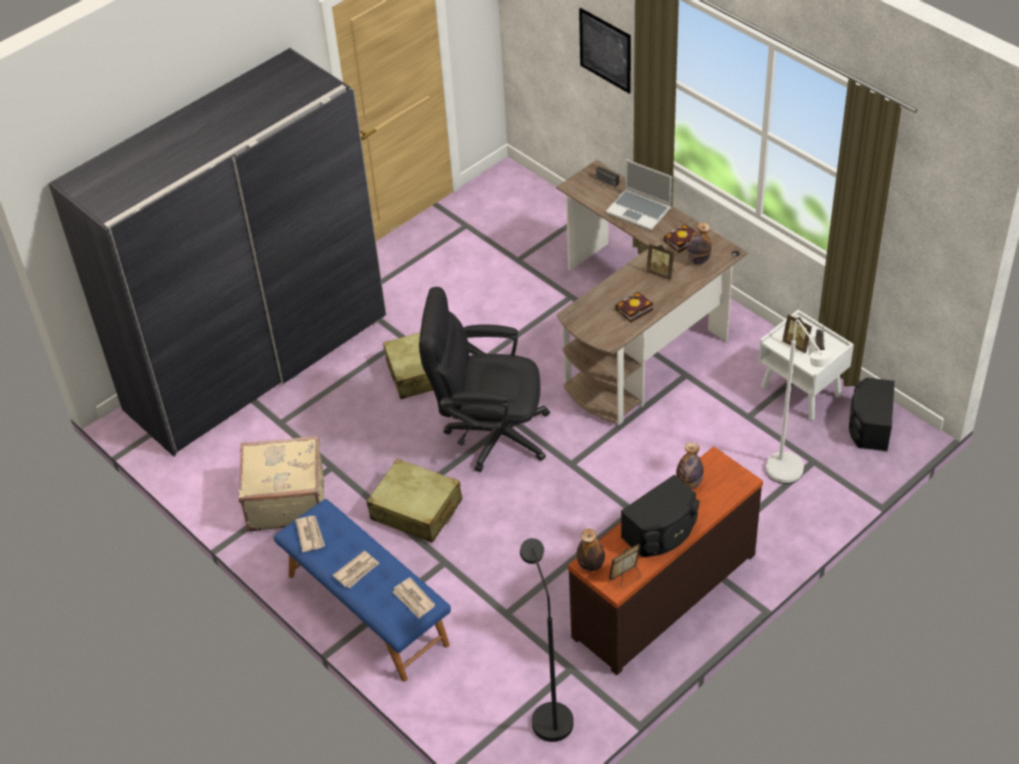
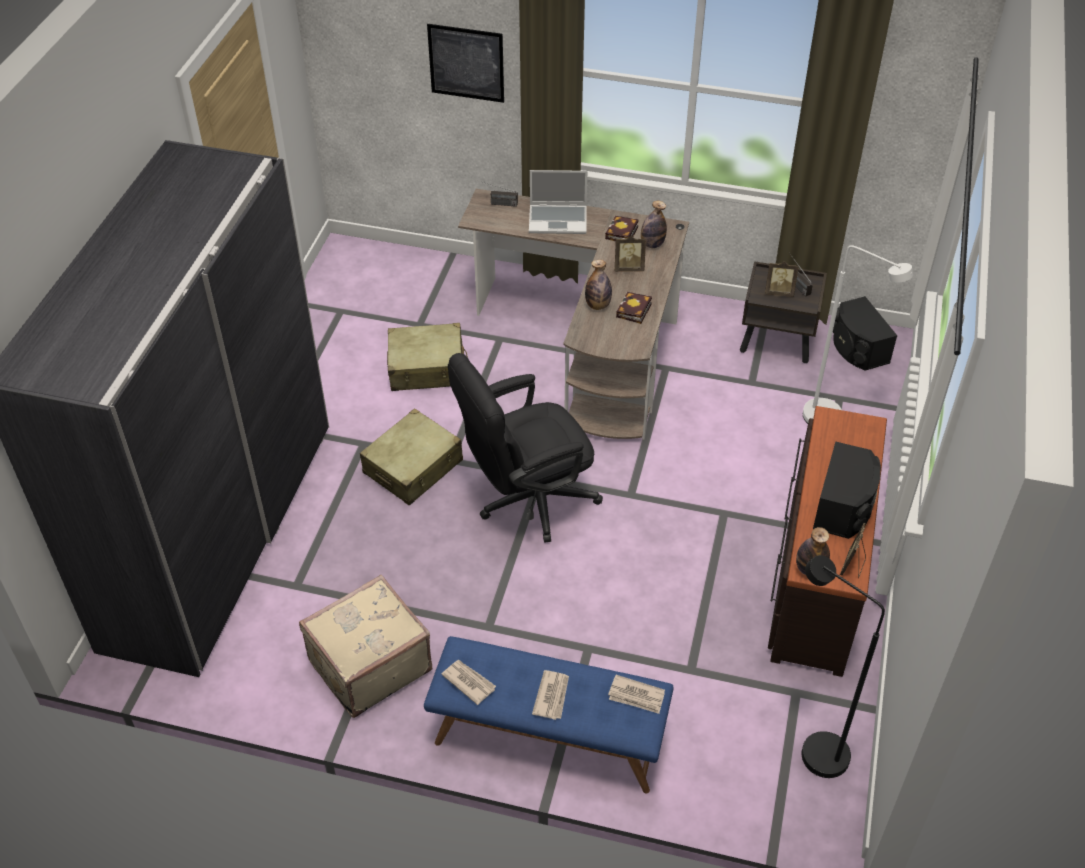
camera: 35 degrees left, 0 degrees up
beige suitcase [366,459,462,543] -> beige suitcase moved to [387,323,468,391]
bottle [676,442,704,489] -> bottle moved to [585,260,612,310]
white nightstand [758,310,854,420] -> brown nightstand [740,261,827,363]

